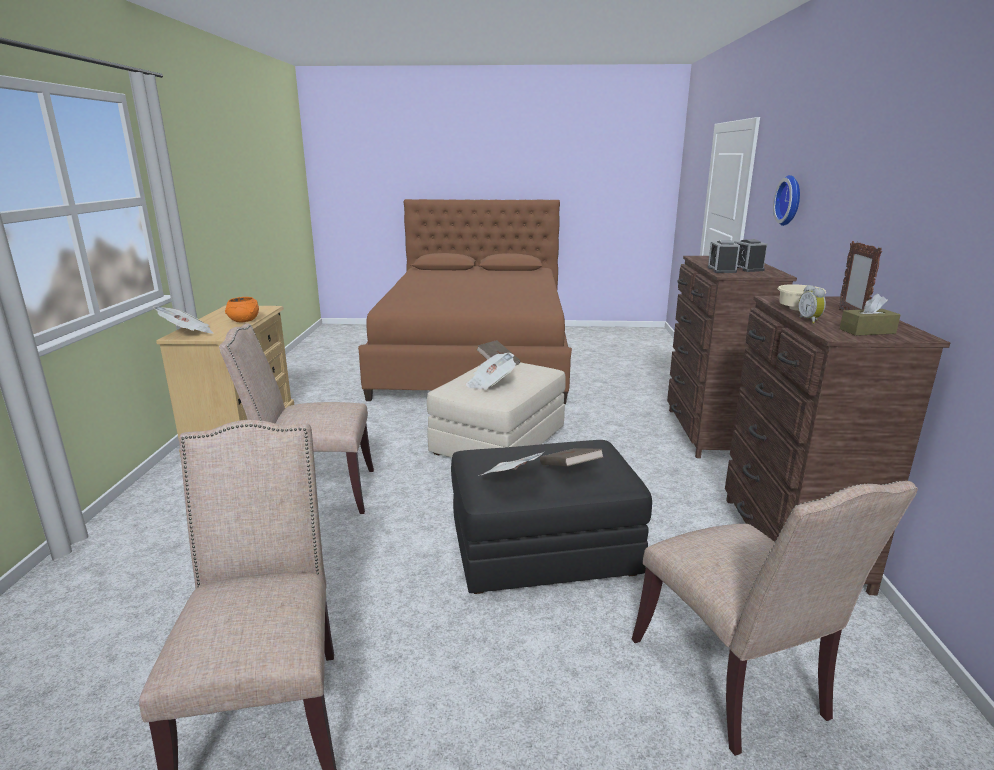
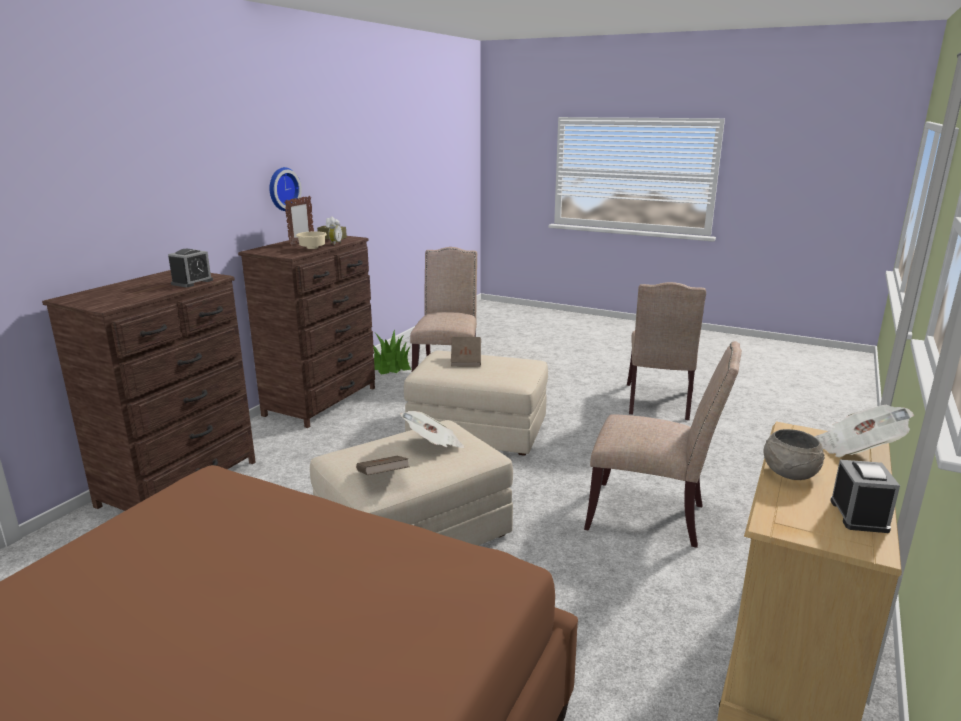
camera: 155 degrees left, 0 degrees up
orange bowl [225,297,259,322] -> grey bowl [764,429,824,480]
black ottoman [451,440,652,594] -> beige ottoman [404,351,548,456]
newspaper [478,452,543,476] -> none
alarm clock [734,239,767,272] -> alarm clock moved to [830,460,900,533]
wall clock [773,175,800,226] -> wall clock moved to [269,167,302,211]
none -> potted plant [373,330,411,375]

